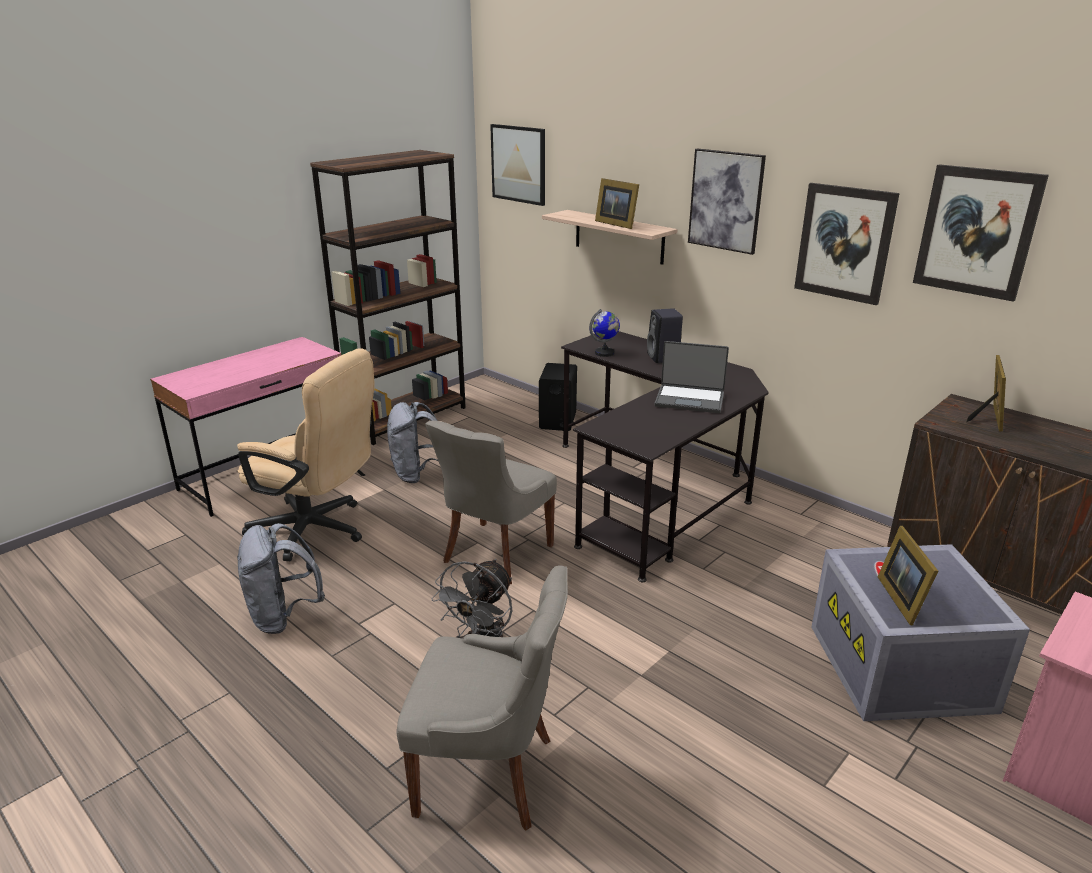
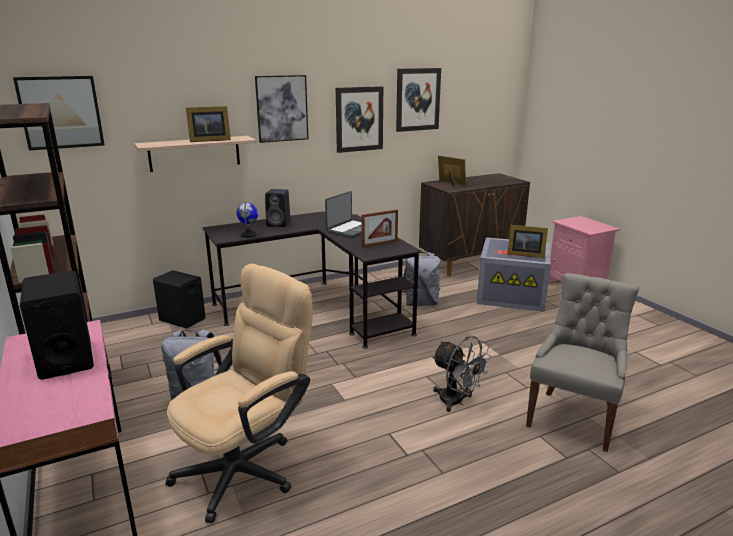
camera: 70 degrees left, 5 degrees down
grey backpack [237,523,325,634] -> grey backpack moved to [402,252,441,306]
grey chair [425,420,557,584] -> none
none -> black speaker [20,271,94,380]
none -> picture frame [361,209,398,247]

